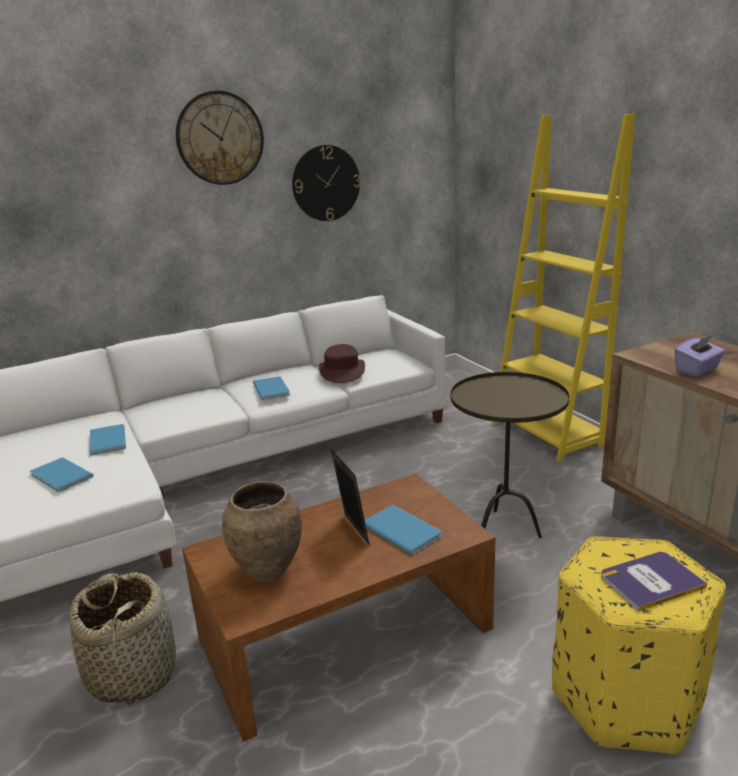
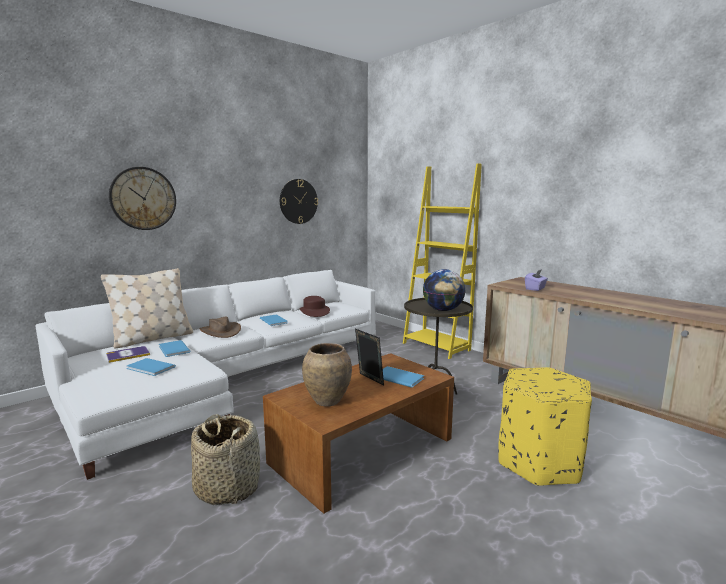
camera: 15 degrees left, 10 degrees down
wall clock [176,91,264,185] -> wall clock moved to [109,167,176,230]
book [601,552,707,611] -> book moved to [106,346,150,363]
none -> beige pillow [101,268,193,348]
none -> brown hat [200,317,241,338]
none -> globe [423,269,466,311]

